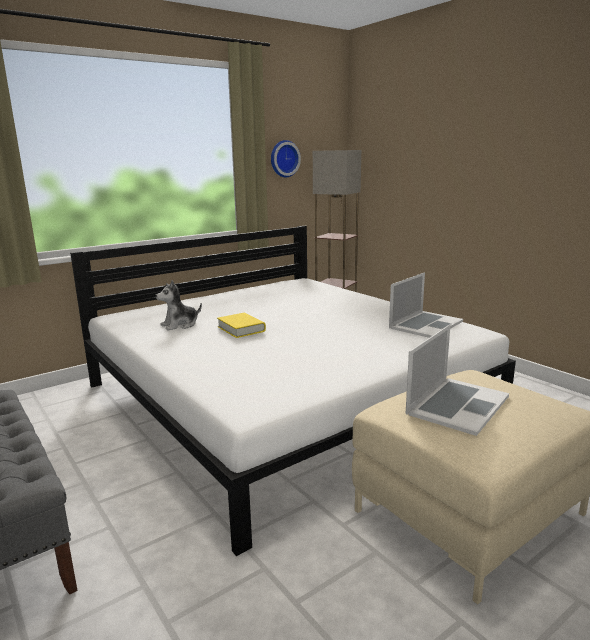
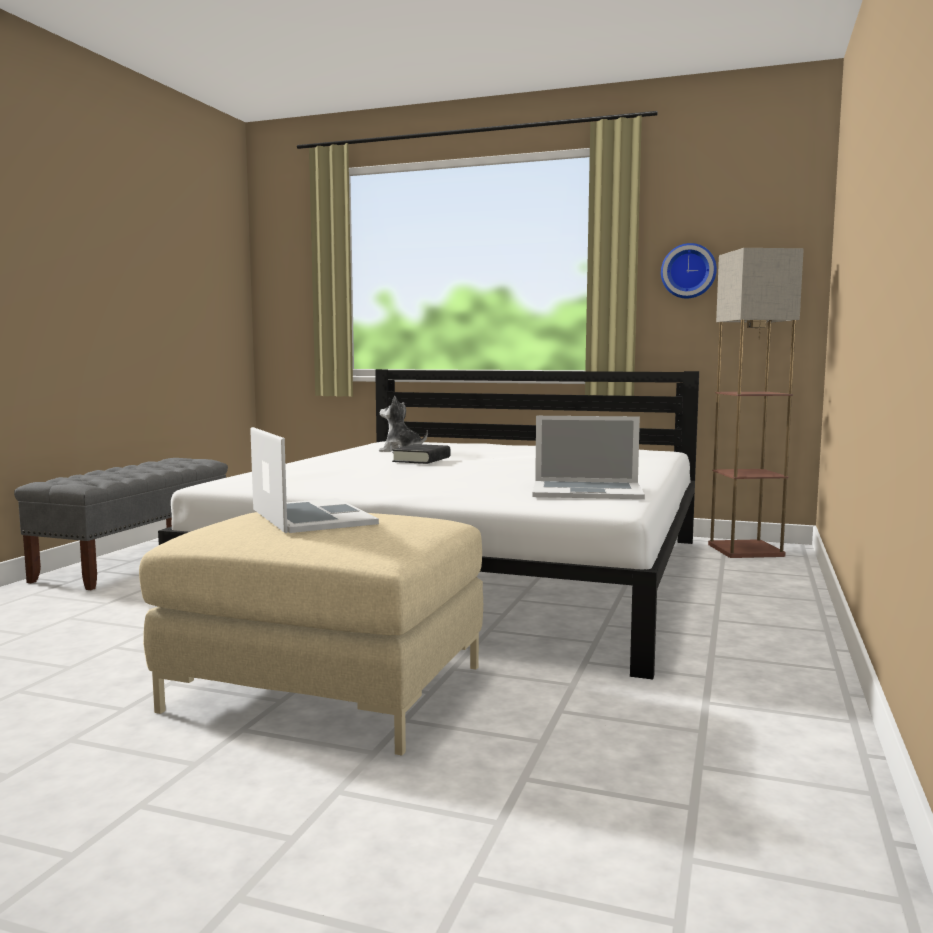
camera: 55 degrees right, 10 degrees down
yellow book [217,313,266,338] -> black book [392,444,451,464]
laptop [406,325,509,436] -> laptop turned 120 degrees counterclockwise [250,427,379,533]

